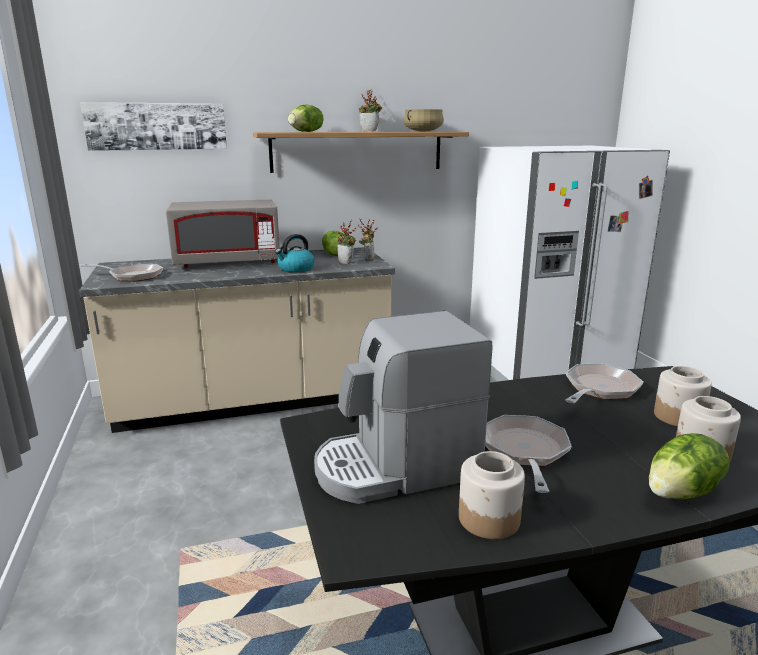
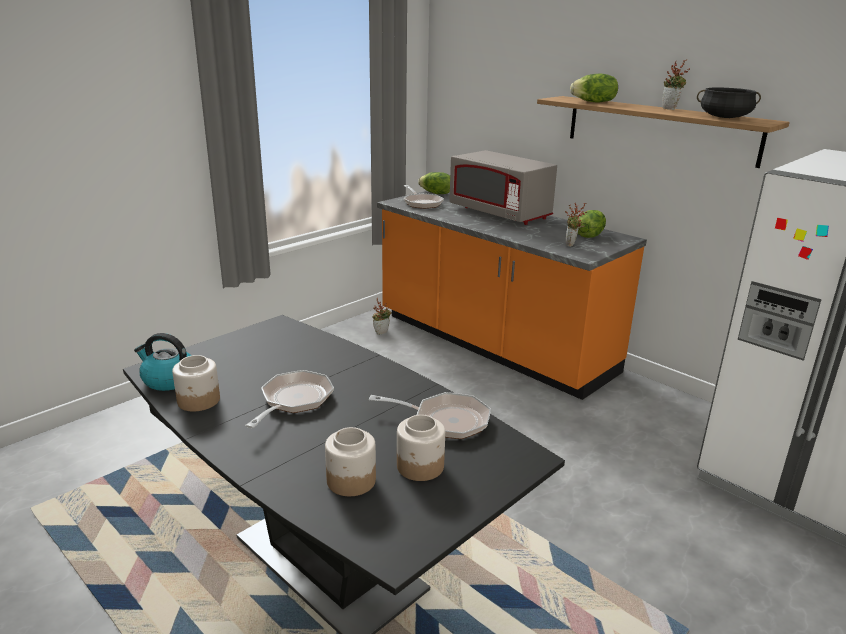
camera: 60 degrees right, 5 degrees up
beige counter [79,247,395,433] -> orange counter [377,191,647,400]
picture [80,102,227,151] -> none
kettle [275,234,315,273] -> kettle moved to [134,333,191,391]
coffee machine [314,310,492,504] -> none
potted plant [358,218,377,260] -> potted plant moved to [372,298,392,334]
beige cooking pot [403,109,444,132] -> black cooking pot [697,88,761,118]
frying pan [485,415,572,493] -> frying pan turned 45 degrees counterclockwise [245,370,334,428]
lettuce [649,433,730,500] -> lettuce moved to [418,172,450,194]

